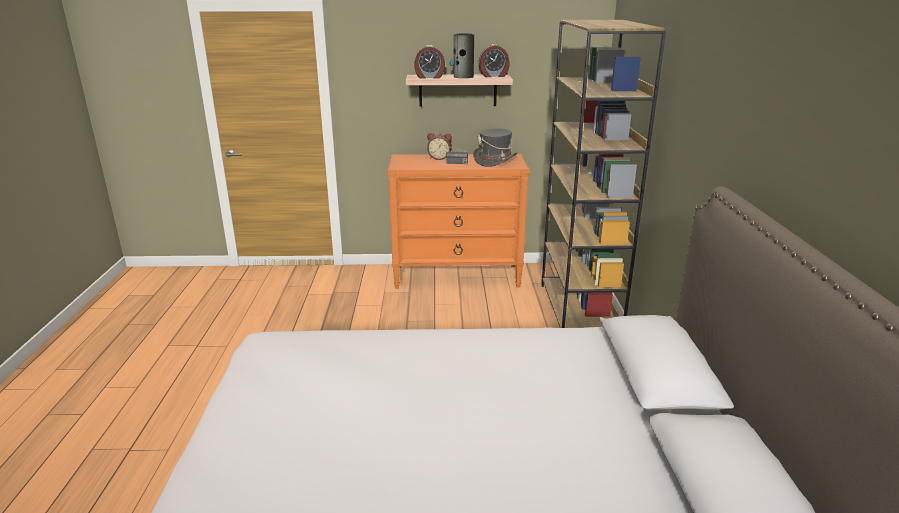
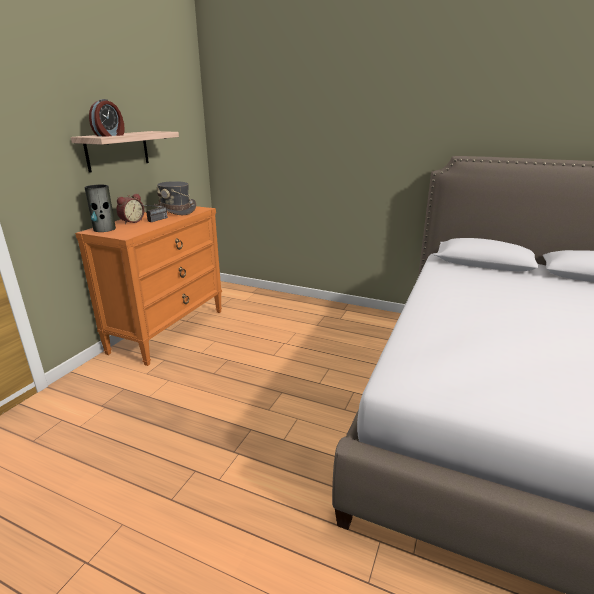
camera: 65 degrees left, 0 degrees up
vase [450,33,474,78] -> vase moved to [84,185,116,232]
alarm clock [479,44,509,77] -> none
brown bookcase [541,20,666,328] -> none

